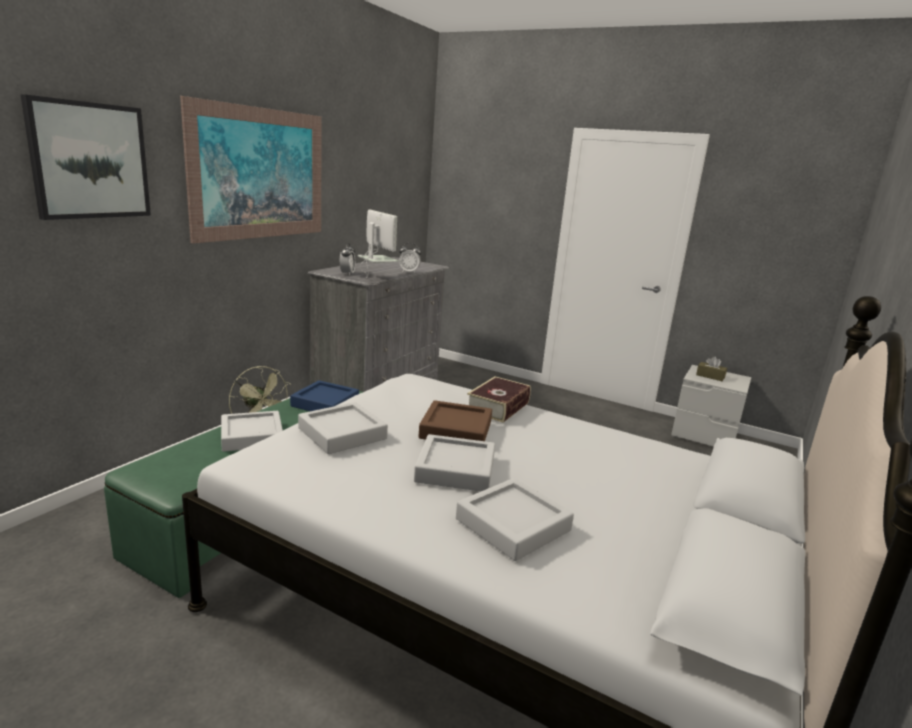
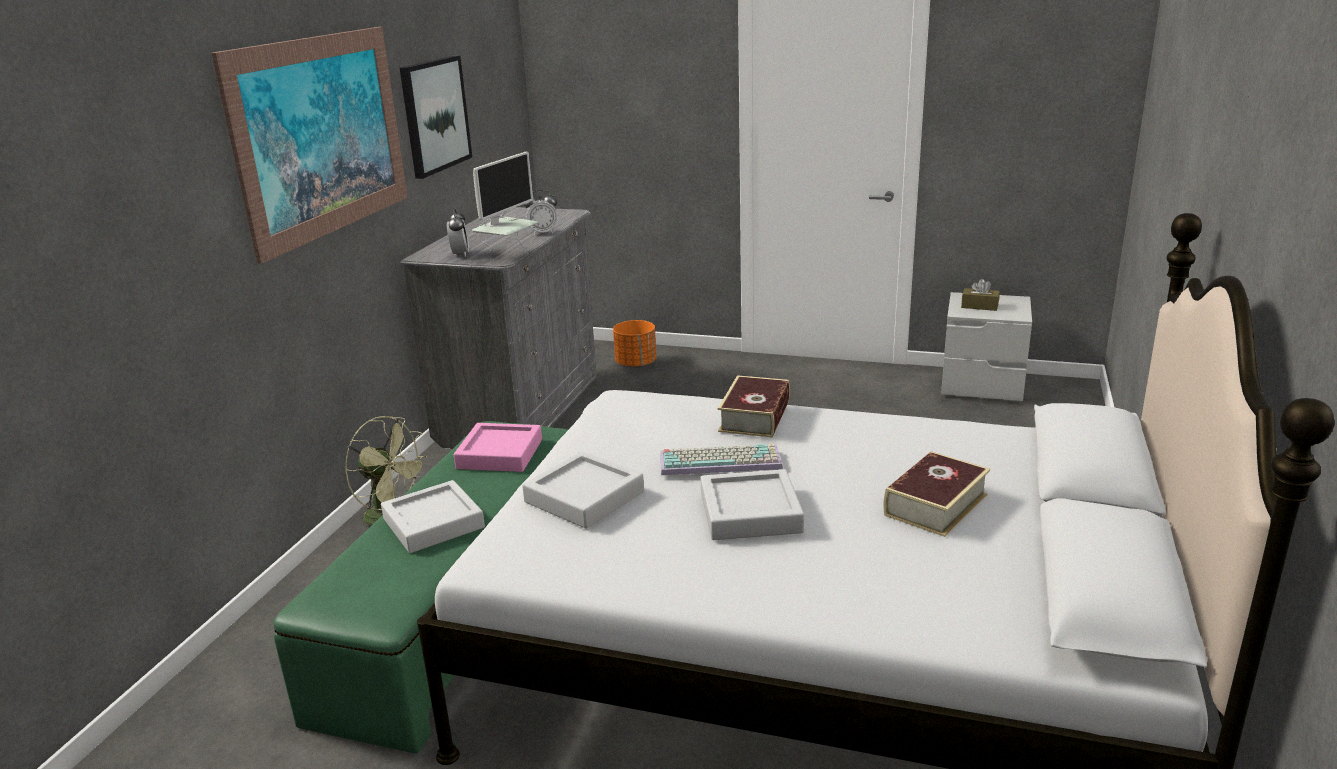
camera: 10 degrees left, 5 degrees up
picture [20,94,151,220] -> picture moved to [400,55,472,179]
blue tray [290,380,359,411] -> pink tray [454,423,542,472]
monitor [358,209,400,278] -> monitor turned 75 degrees clockwise [472,152,538,252]
brown tray [419,400,492,441] -> keyboard [660,444,783,475]
grey tray [456,478,574,561] -> none
none -> orange planter [613,320,656,368]
none -> book [884,451,990,537]

